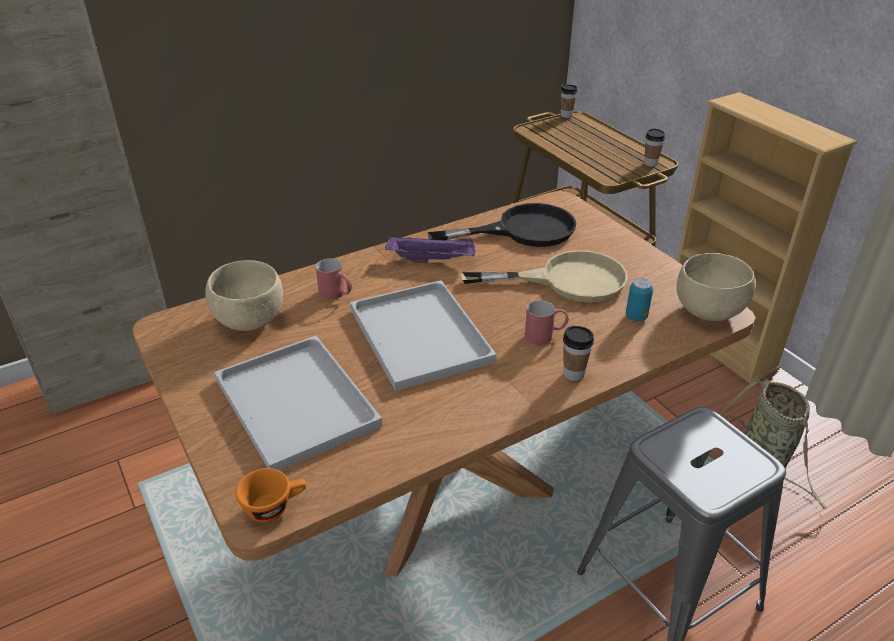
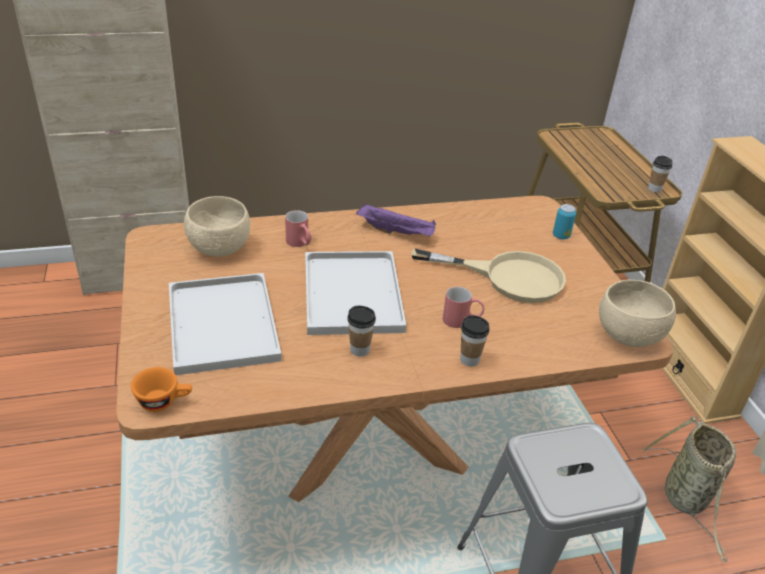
camera: 15 degrees right, 0 degrees up
black frying pan [428,203,576,247] -> none
cup [560,84,578,118] -> cup moved to [348,306,376,357]
can [626,278,653,321] -> can moved to [553,204,576,239]

